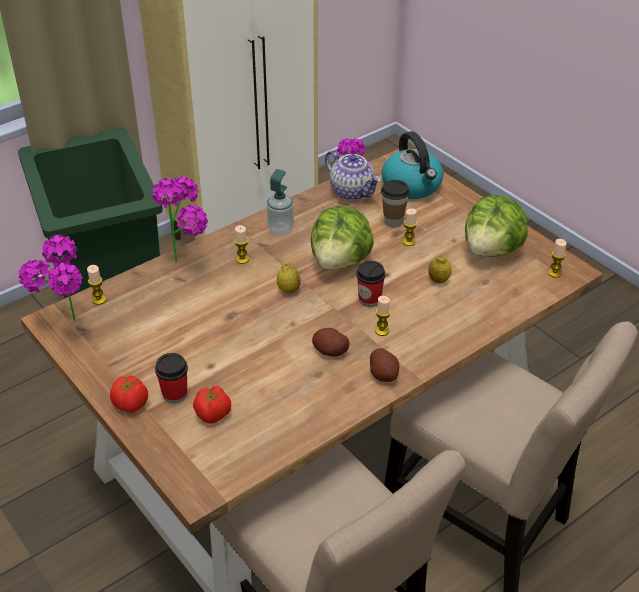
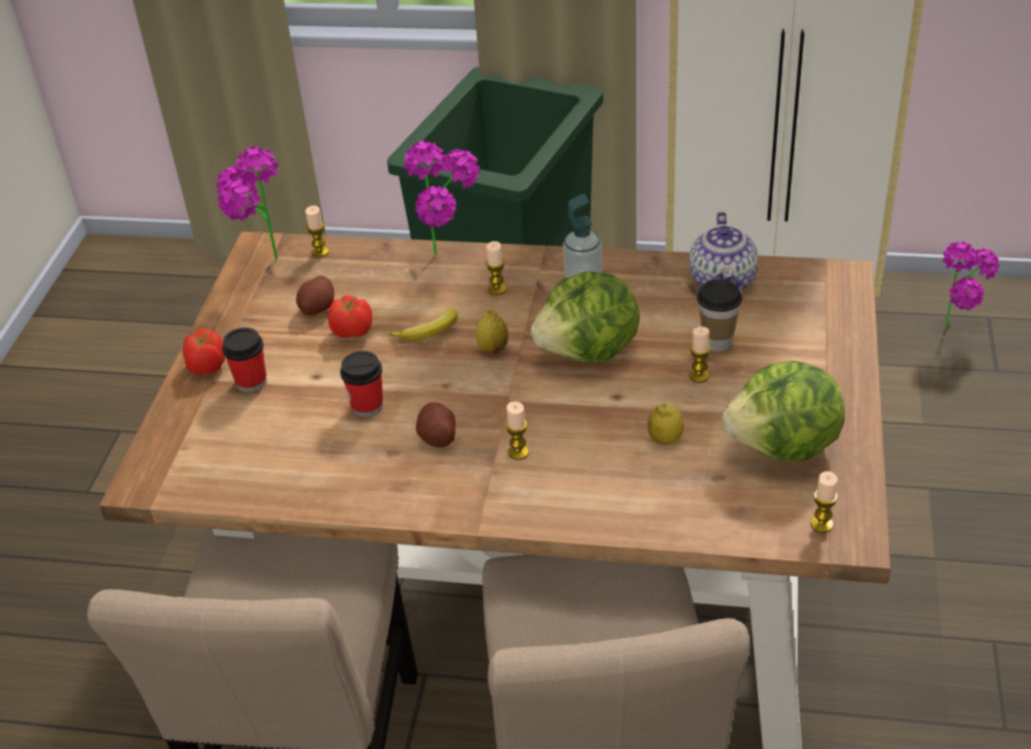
camera: 50 degrees right, 0 degrees up
tomato [193,386,231,424] -> tomato moved to [328,295,372,338]
cup [356,261,386,307] -> cup moved to [340,351,383,417]
potato [370,348,399,382] -> potato moved to [296,276,334,316]
kettle [382,131,443,199] -> none
none -> banana [389,308,458,341]

